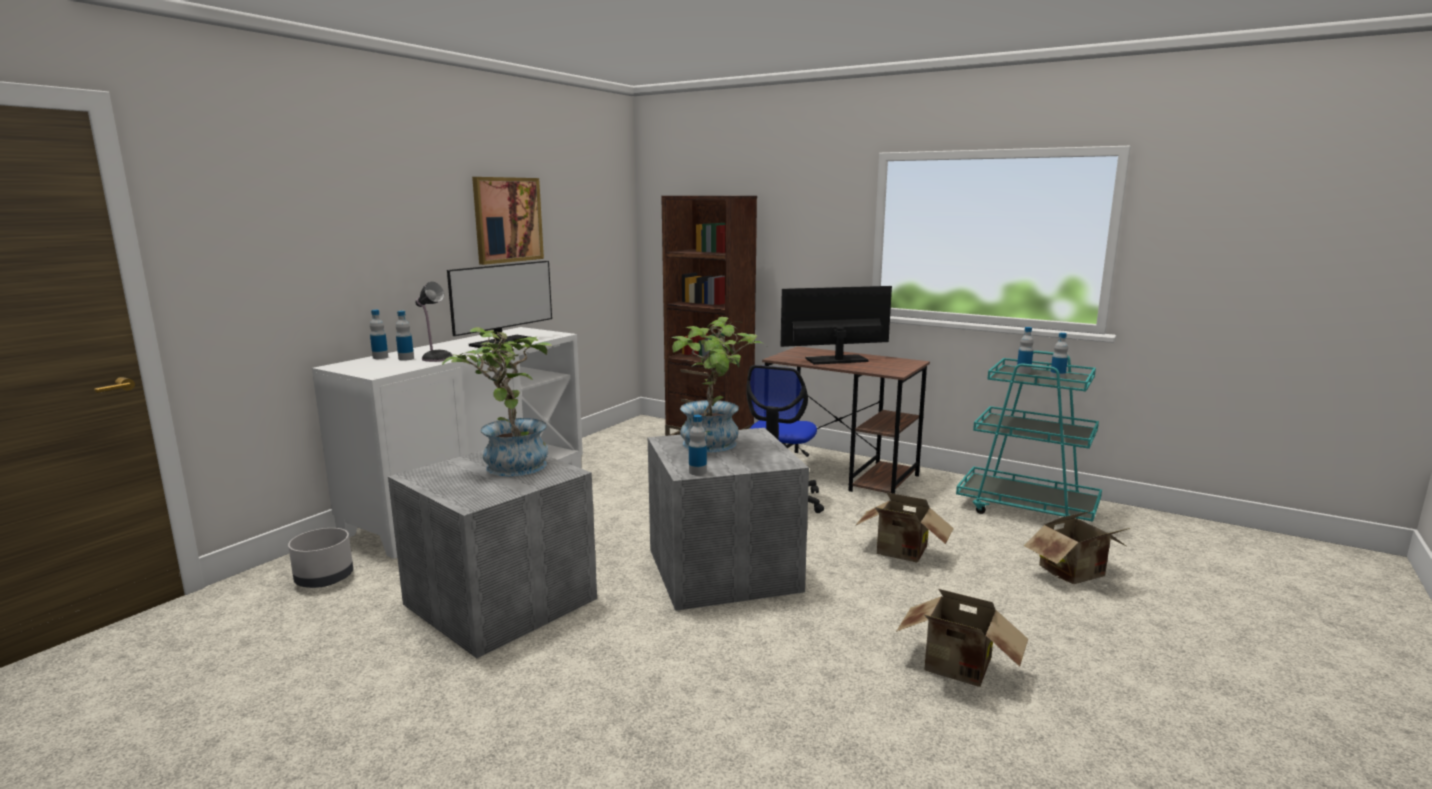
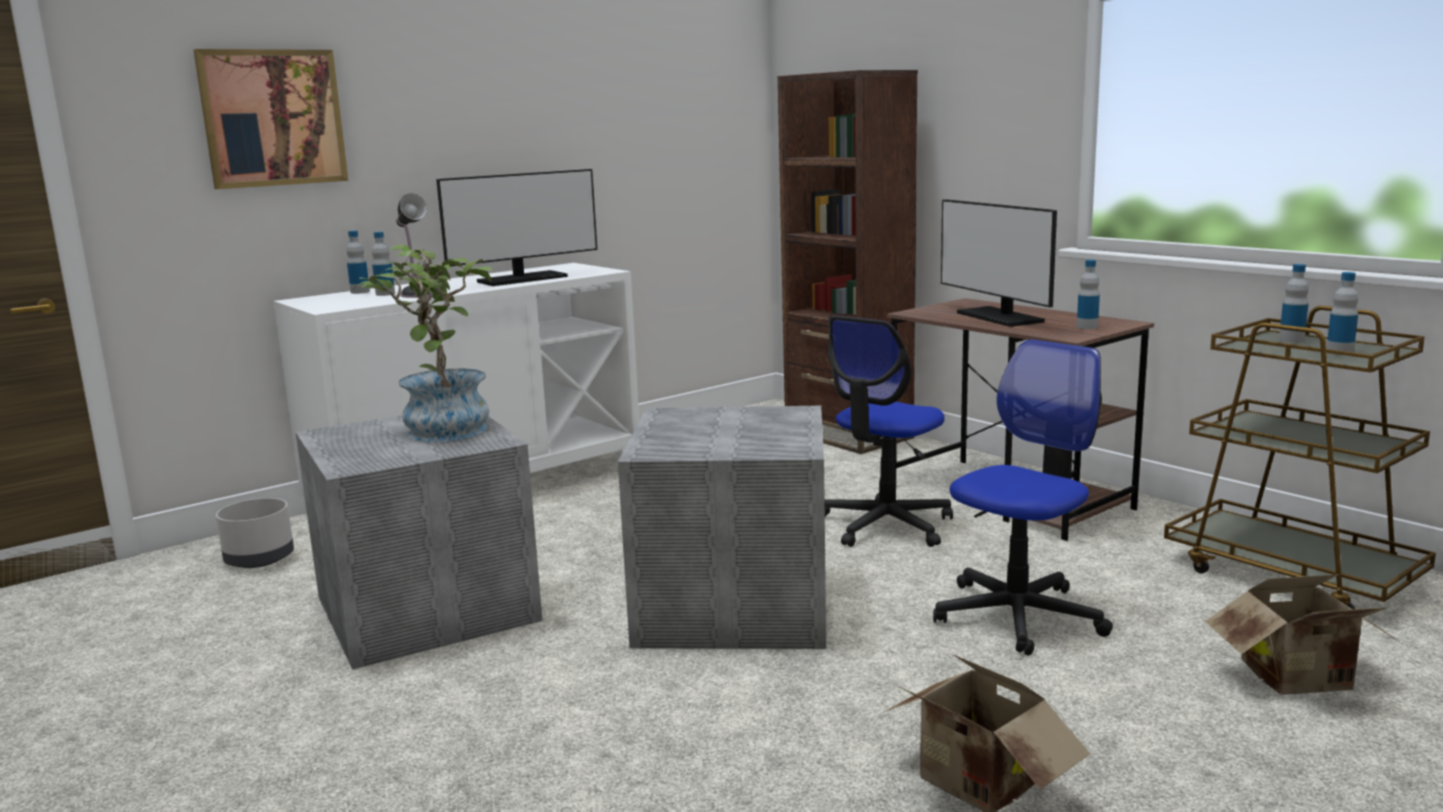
camera: 20 degrees right, 0 degrees up
picture [472,177,544,265] -> picture moved to [193,49,348,189]
potted plant [671,317,765,452] -> none
bottle [689,415,707,475] -> bottle moved to [1077,260,1100,329]
monitor [781,286,892,365] -> monitor turned 120 degrees counterclockwise [941,199,1057,327]
cardboard box [855,492,954,563] -> office chair [933,340,1113,656]
turquoise cart [956,351,1102,522] -> brown cart [1164,306,1436,610]

